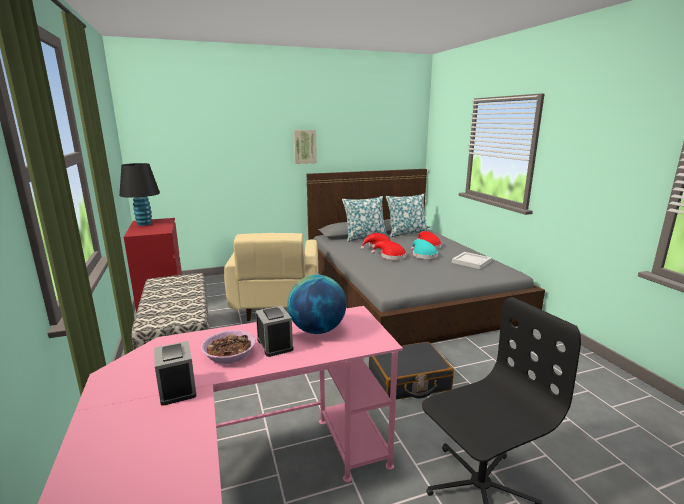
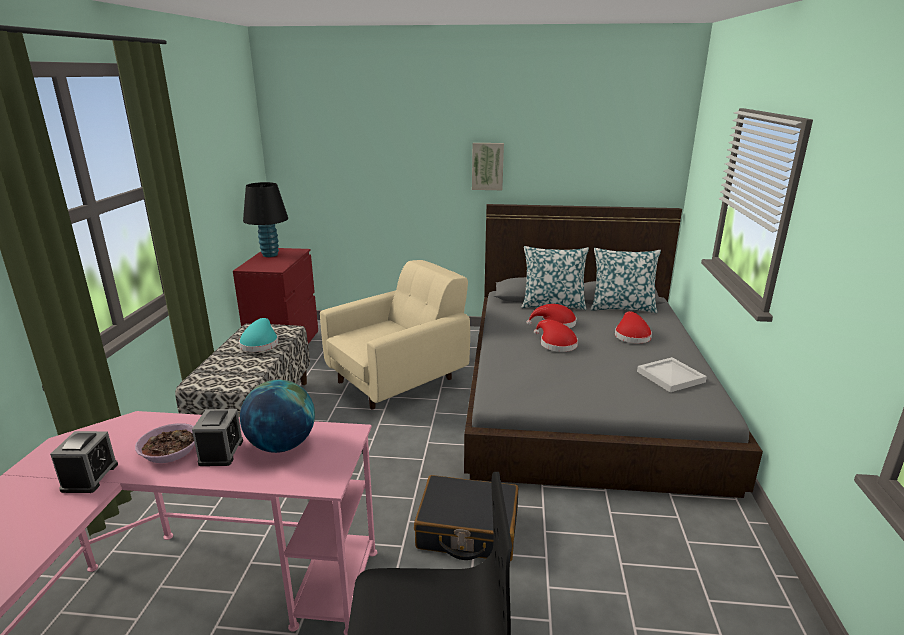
camera: 25 degrees right, 5 degrees up
beige armchair [224,233,318,321] -> beige armchair turned 150 degrees counterclockwise [320,260,470,410]
turquoise hat [411,239,438,259] -> turquoise hat moved to [239,318,278,352]

